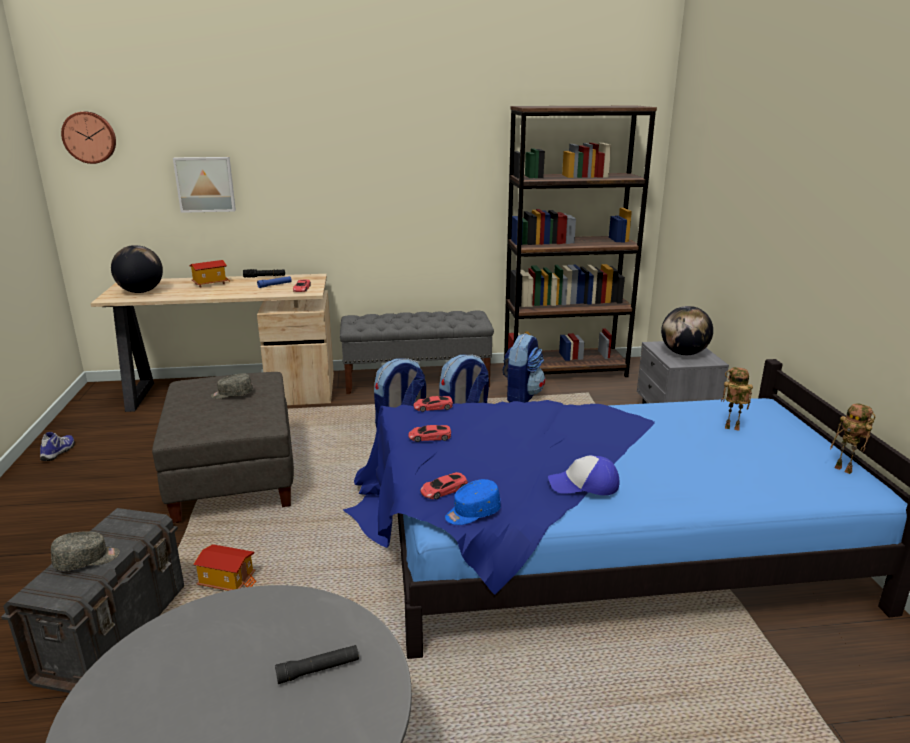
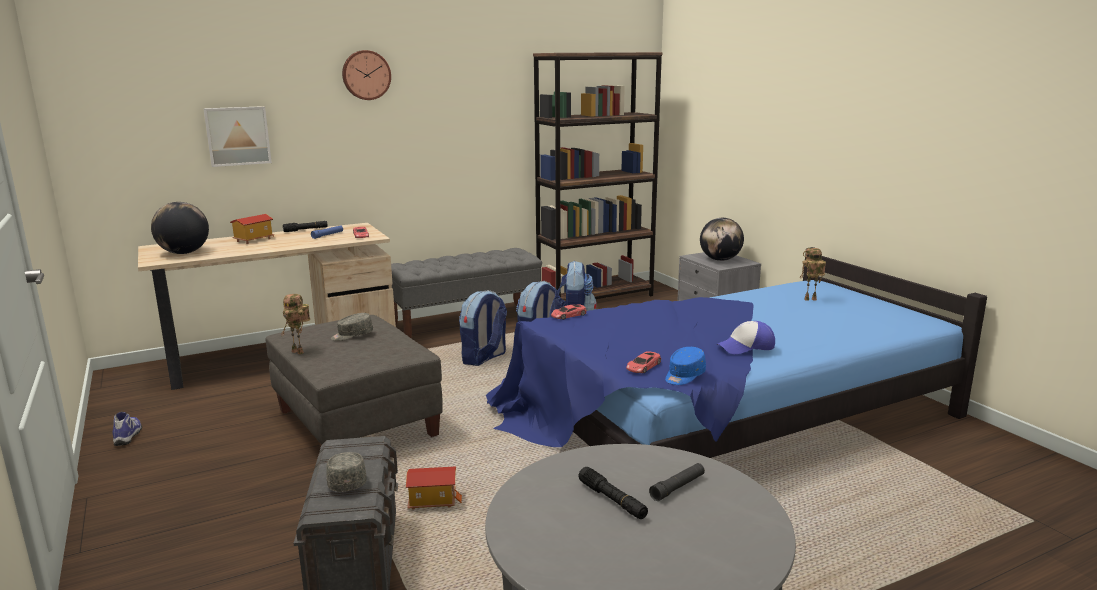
camera: 20 degrees left, 5 degrees down
grey cap [51,532,120,571] -> grey cap turned 60 degrees counterclockwise [327,452,367,492]
wall clock [61,111,116,164] -> wall clock moved to [342,50,391,100]
red toy car [408,425,451,442] -> none
toy robot [830,404,875,474] -> toy robot moved to [281,294,310,355]
none -> black flashlight [579,467,648,519]

